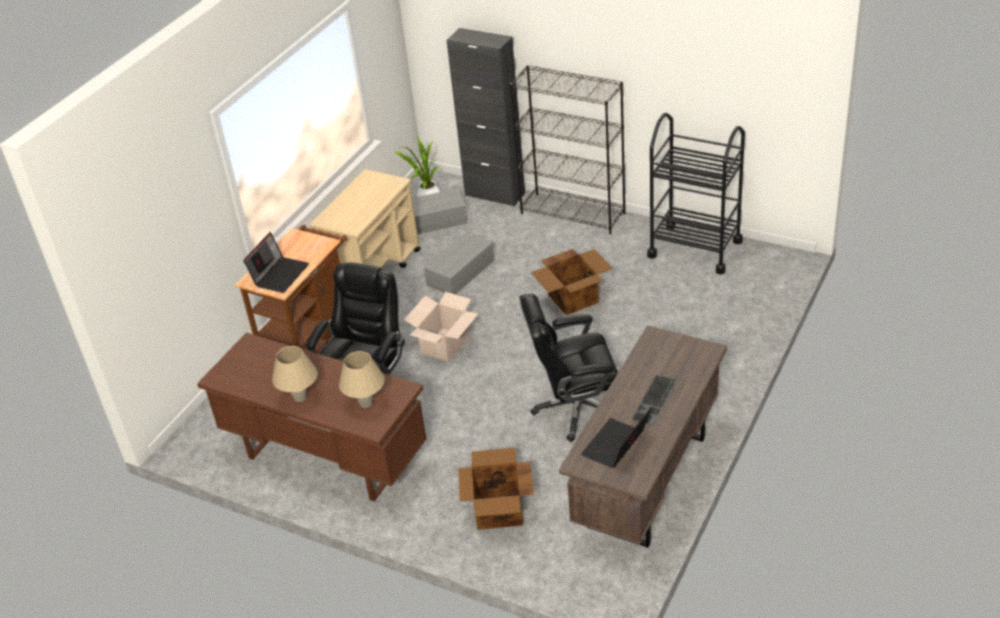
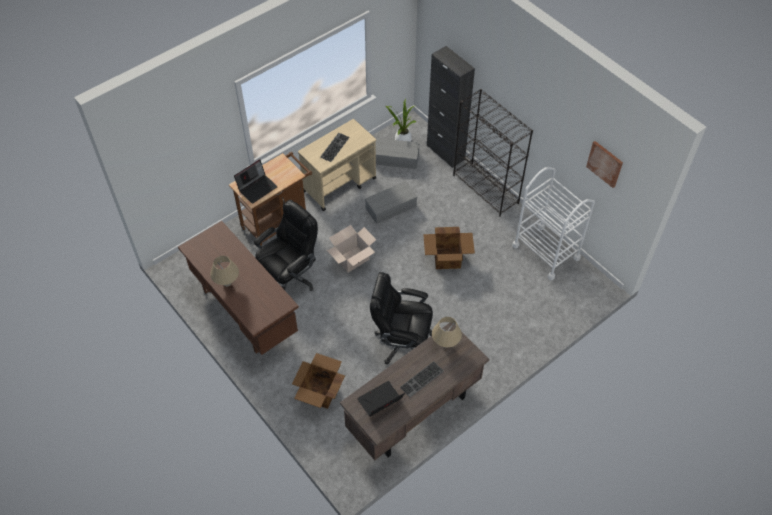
camera: 20 degrees right, 15 degrees up
beige table lamp [339,351,385,408] -> beige table lamp moved to [432,317,462,348]
black cart [647,113,745,274] -> white cart [512,167,595,280]
none -> keyboard [320,133,350,162]
none -> picture [586,141,623,188]

